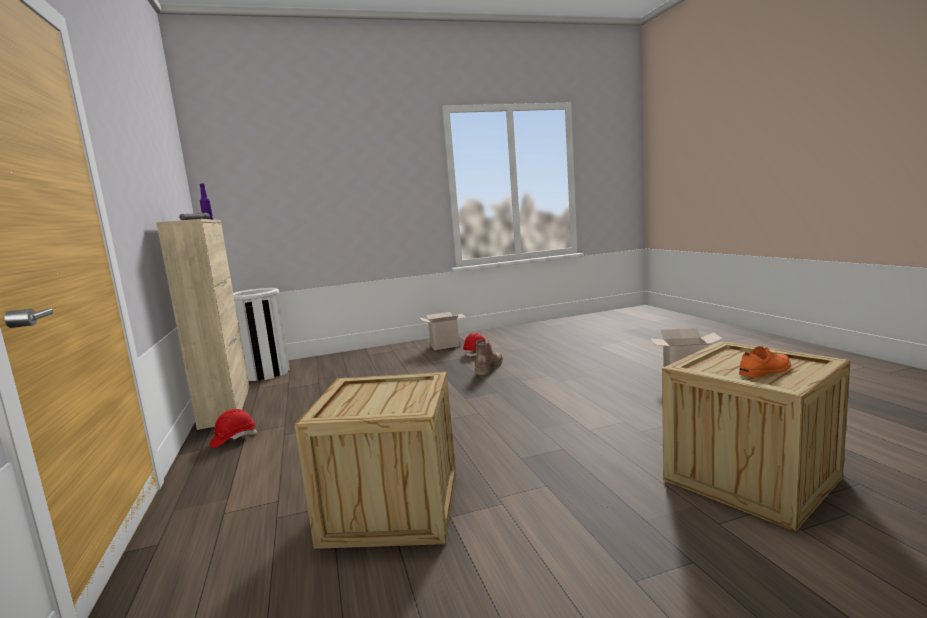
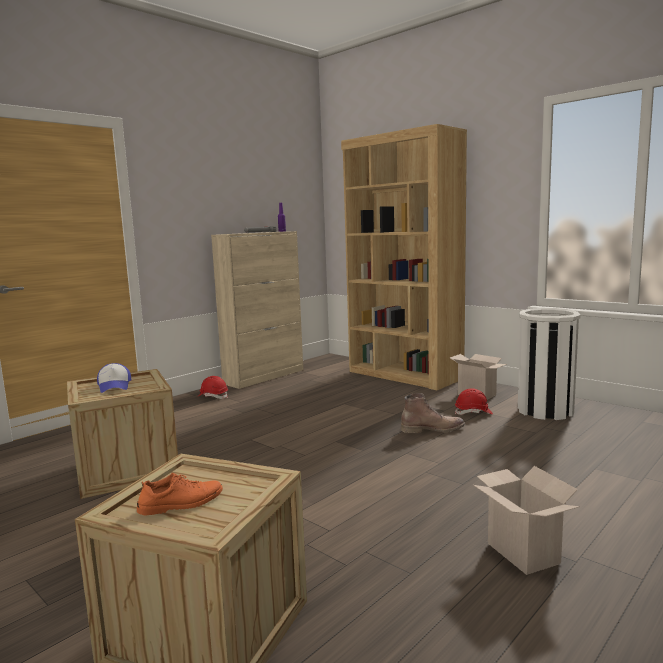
camera: 60 degrees right, 0 degrees up
white trash can [233,288,290,381] -> white trash can moved to [518,308,581,420]
orange shoe [739,346,791,378] -> orange shoe turned 60 degrees counterclockwise [137,473,223,515]
none -> cap [97,363,131,393]
none -> brown bookcase [341,124,467,390]

